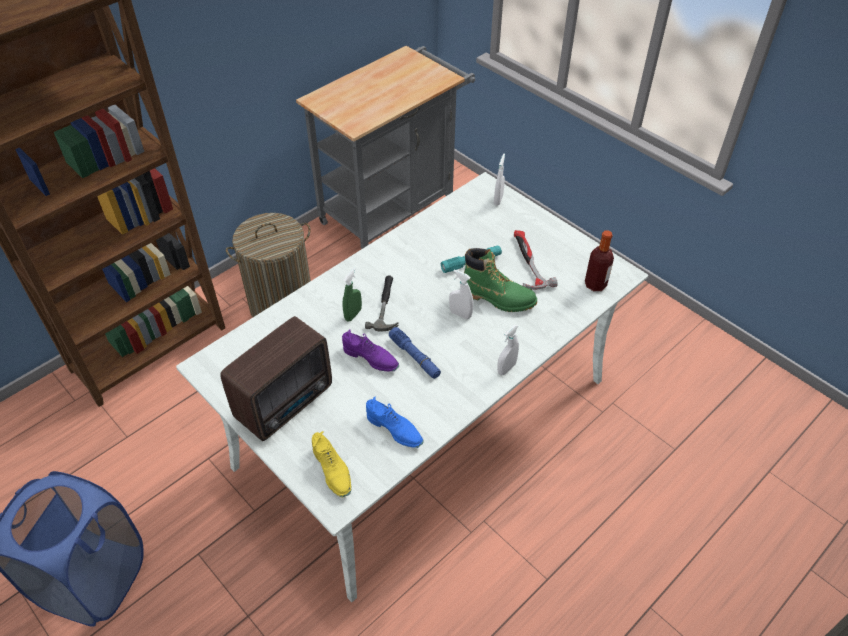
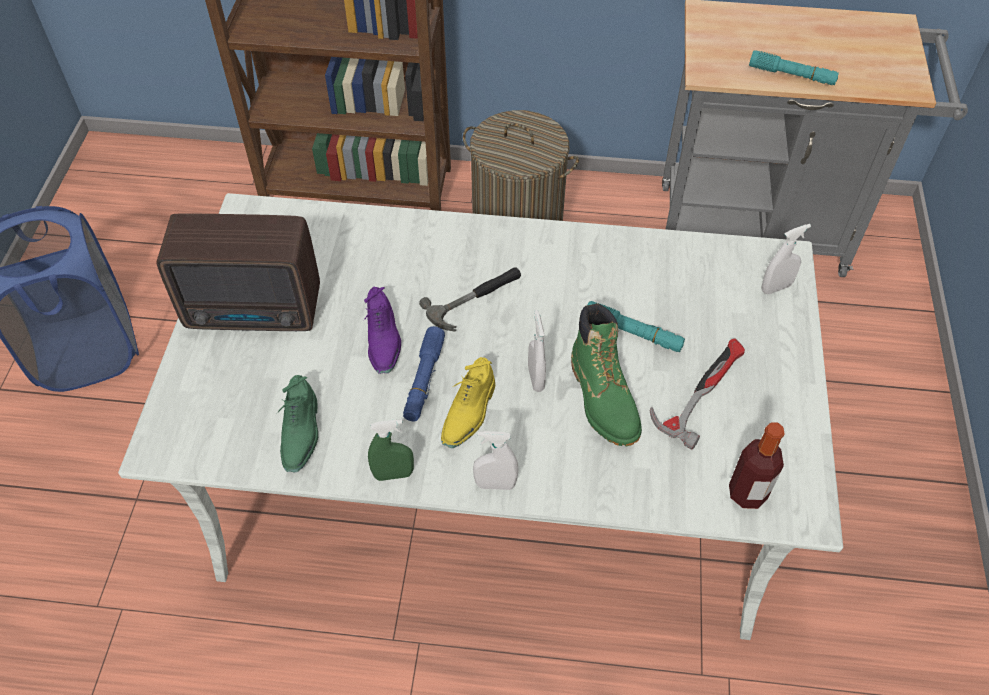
camera: 50 degrees right, 5 degrees up
yellow shoe [312,431,351,498] -> yellow shoe moved to [441,357,495,448]
green spray bottle [342,267,362,322] -> green spray bottle moved to [368,419,414,481]
blue shoe [366,397,424,448] -> green shoe [277,375,318,472]
none -> turquoise flashlight [749,50,839,85]

